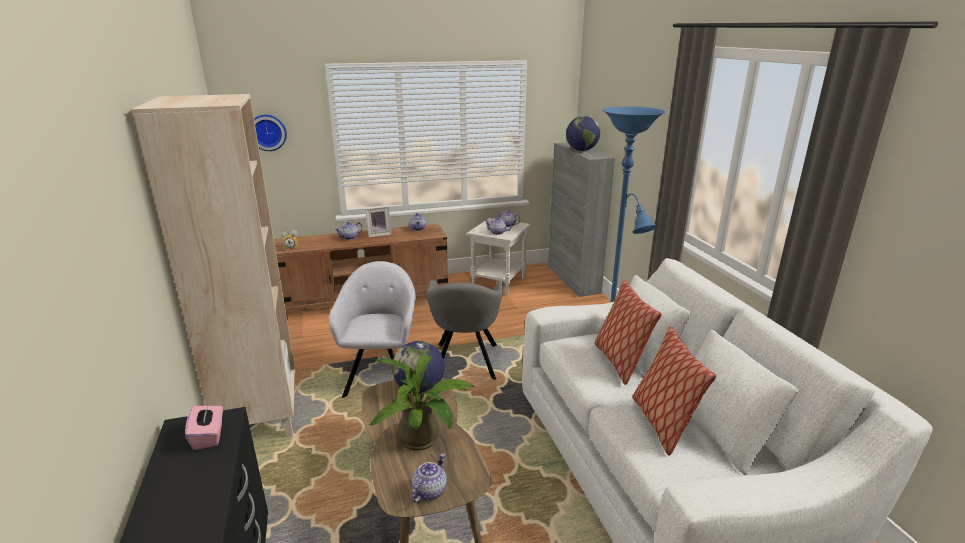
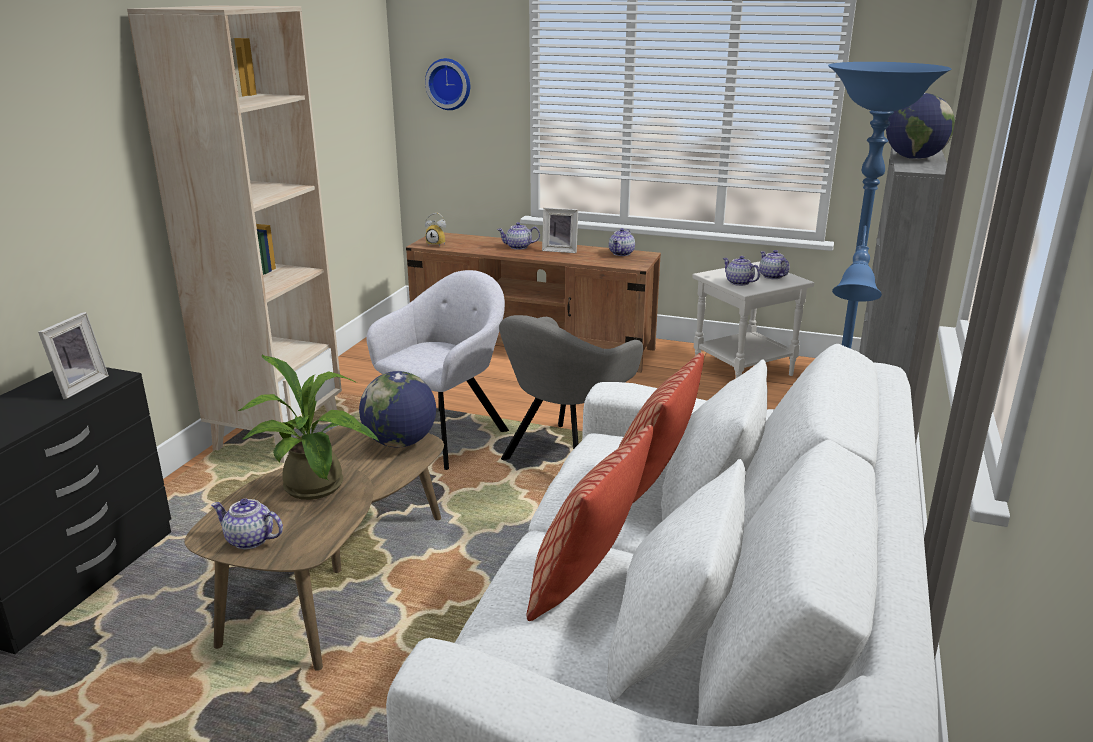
camera: 35 degrees right, 0 degrees up
pink tissue box [185,402,223,450] -> picture frame [38,312,109,399]
teapot [411,454,447,503] -> teapot turned 135 degrees counterclockwise [211,498,283,549]

